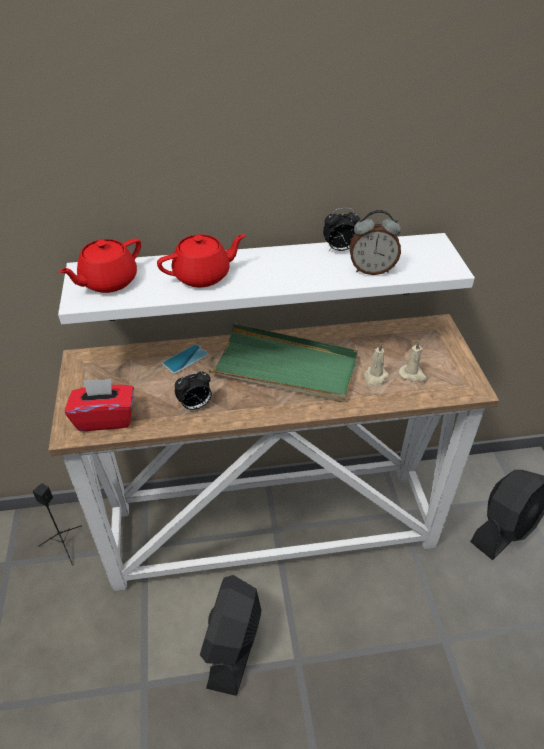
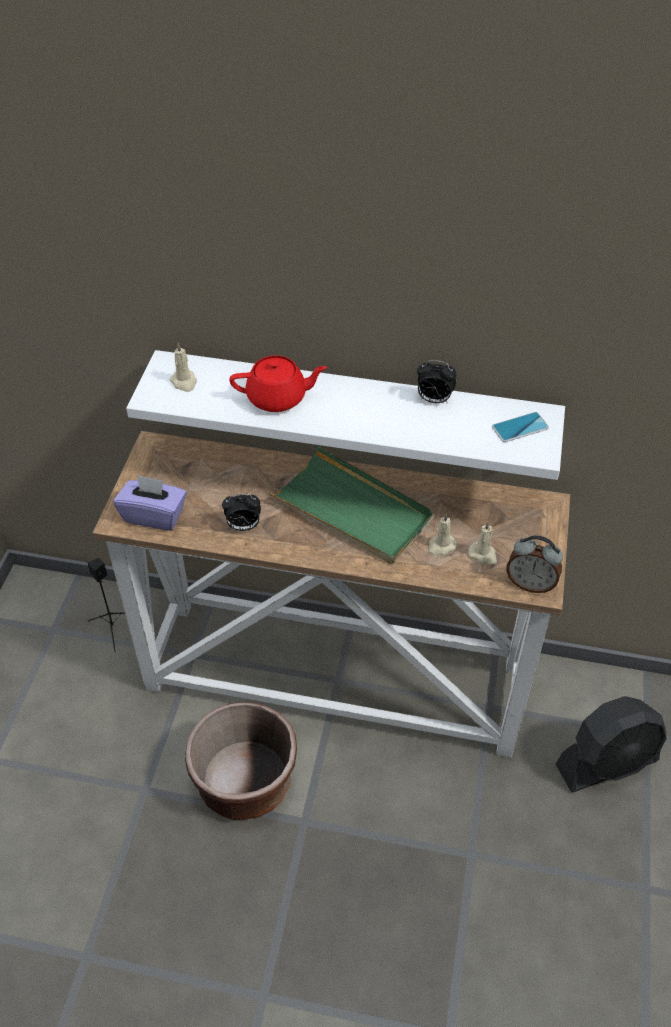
camera: 20 degrees right, 5 degrees up
red teapot [58,238,141,293] -> beige candle [169,342,197,392]
red tissue box [64,379,134,431] -> purple tissue box [113,475,187,531]
phone [162,344,209,374] -> phone moved to [492,412,549,442]
black fan [200,575,261,696] -> brown planter [185,702,297,820]
alarm clock [350,210,401,275] -> alarm clock moved to [507,535,563,593]

